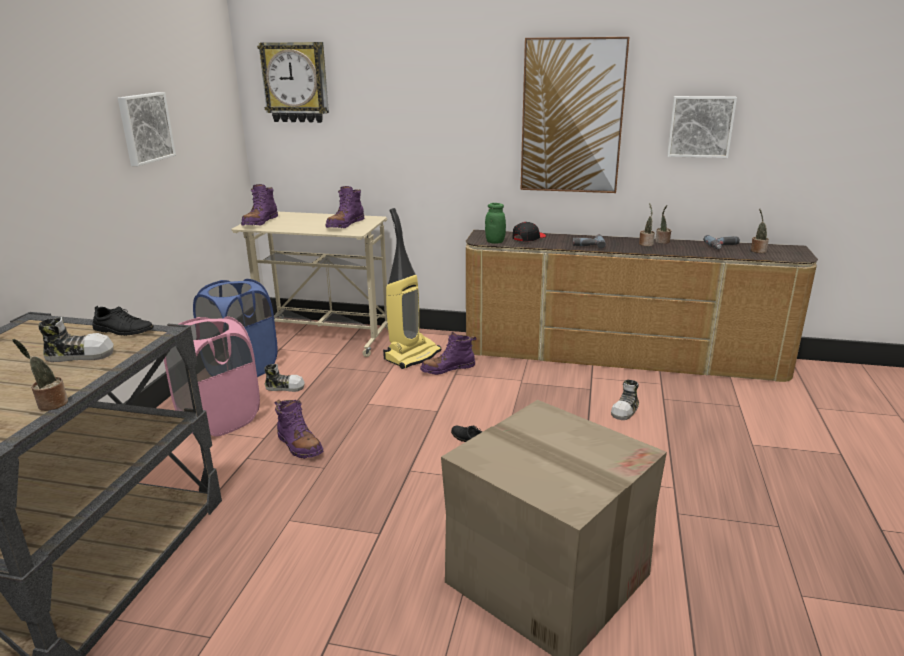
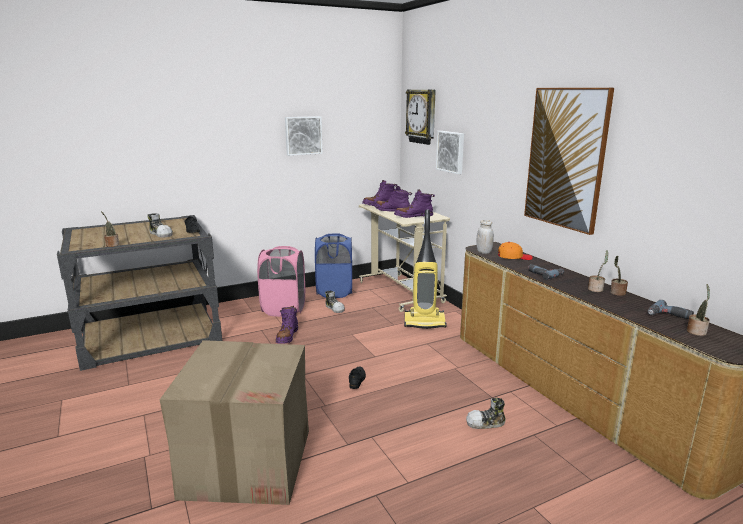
camera: 50 degrees right, 5 degrees down
purple boot [420,332,477,375] -> purple boot moved to [374,186,412,212]
green jar [485,203,506,244] -> white jar [476,220,494,254]
black cap [512,222,546,241] -> orange cap [498,242,533,260]
picture [667,96,737,158] -> picture moved to [436,131,464,174]

